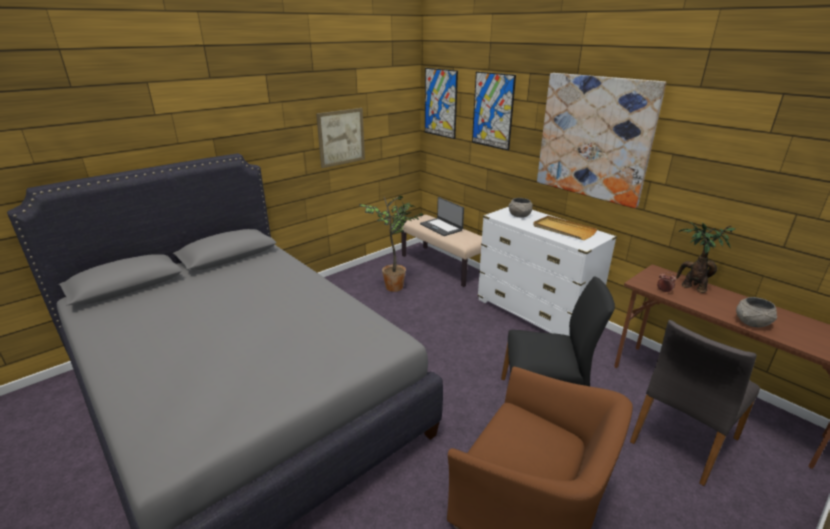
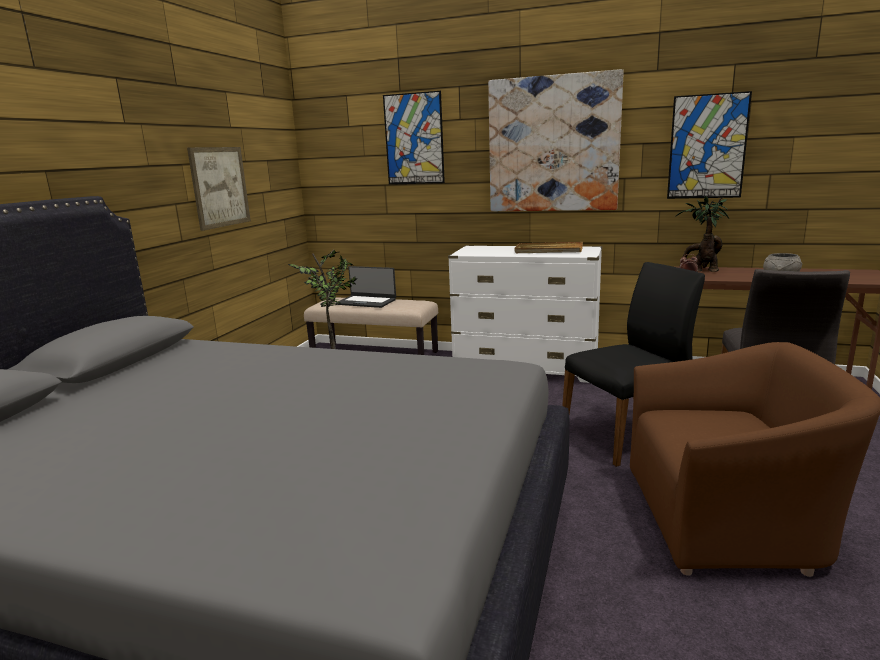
camera: 30 degrees left, 10 degrees down
picture [425,68,458,139] -> picture moved to [667,91,752,199]
grey bowl [508,198,533,218] -> none

